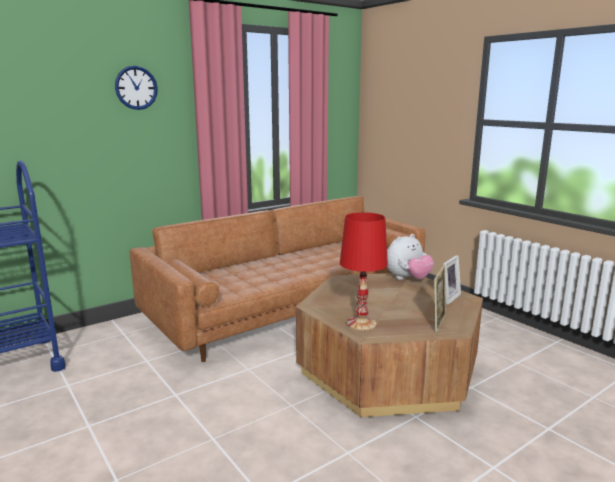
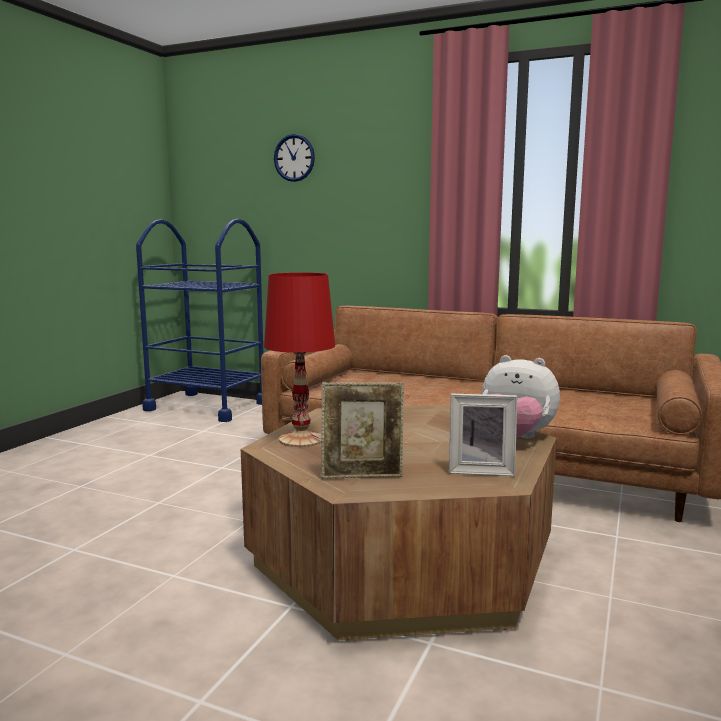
camera: 60 degrees right, 5 degrees down
wall clock [115,66,158,110] -> wall clock moved to [274,134,315,182]

